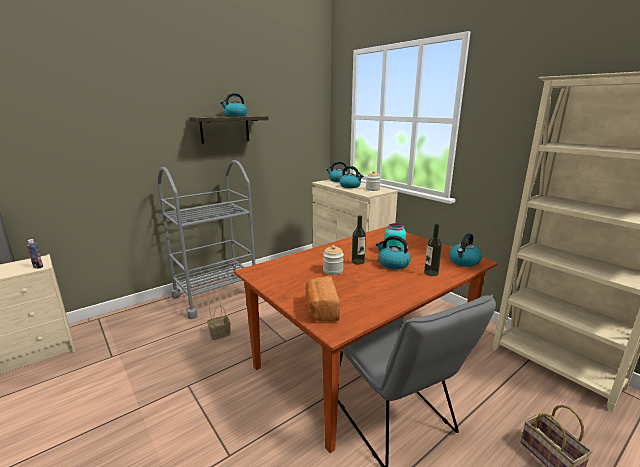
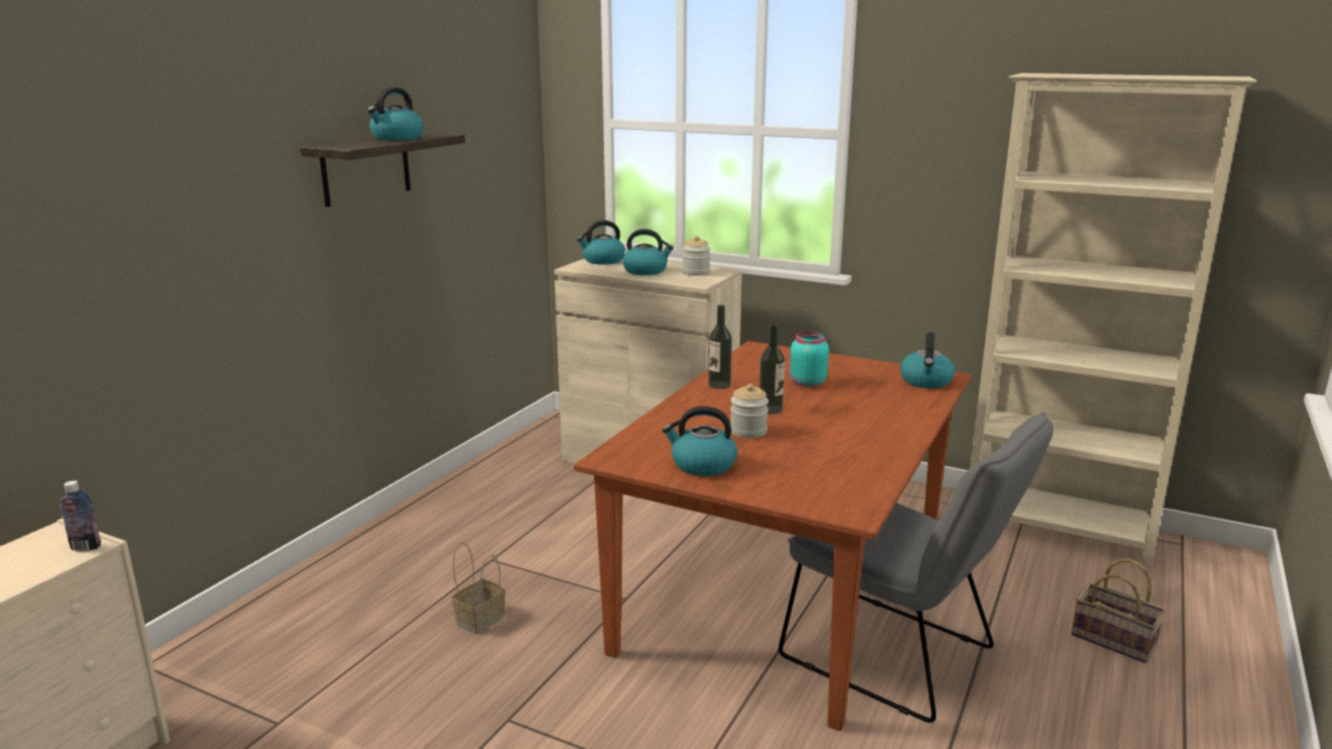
camera: 25 degrees left, 0 degrees up
grey cart [157,160,259,319] -> none
bread [305,276,340,322] -> none
kettle [376,236,411,270] -> kettle moved to [662,406,737,476]
bottle [424,224,442,276] -> bottle moved to [708,305,732,389]

